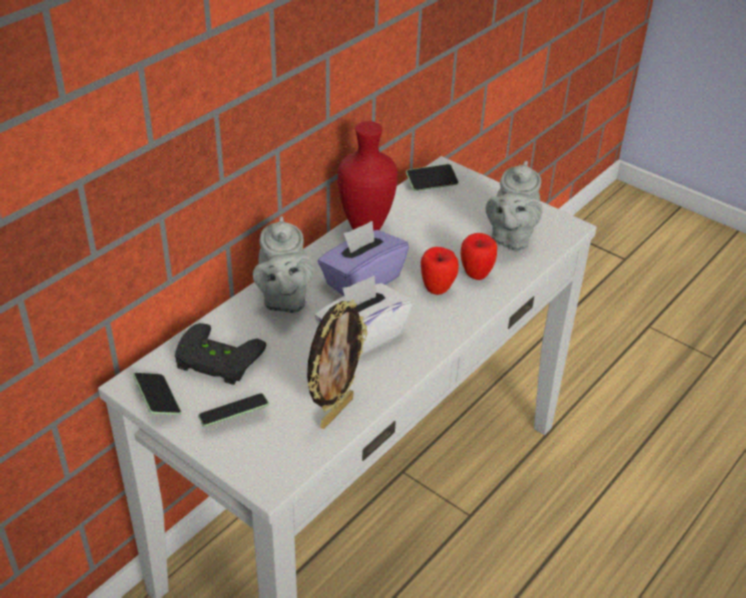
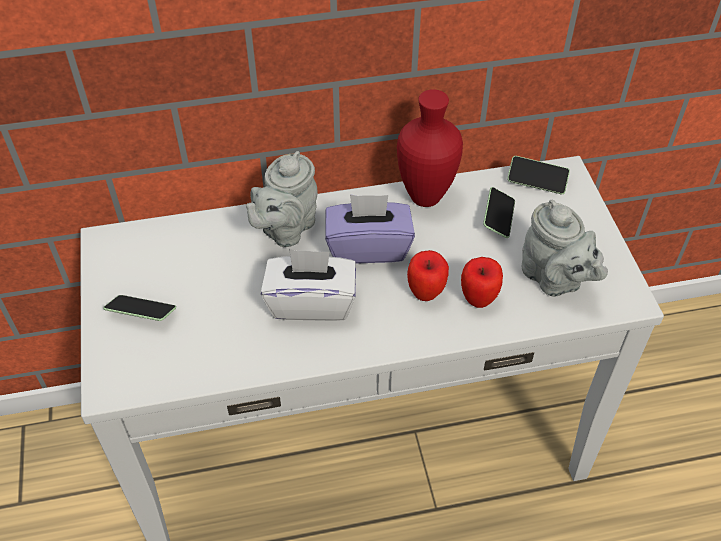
camera: 40 degrees right, 10 degrees up
phone [133,373,181,415] -> phone moved to [483,187,515,238]
black game controller [175,323,267,385] -> none
picture frame [307,299,367,429] -> none
grey teapot [486,161,543,251] -> grey teapot turned 90 degrees counterclockwise [522,199,608,297]

